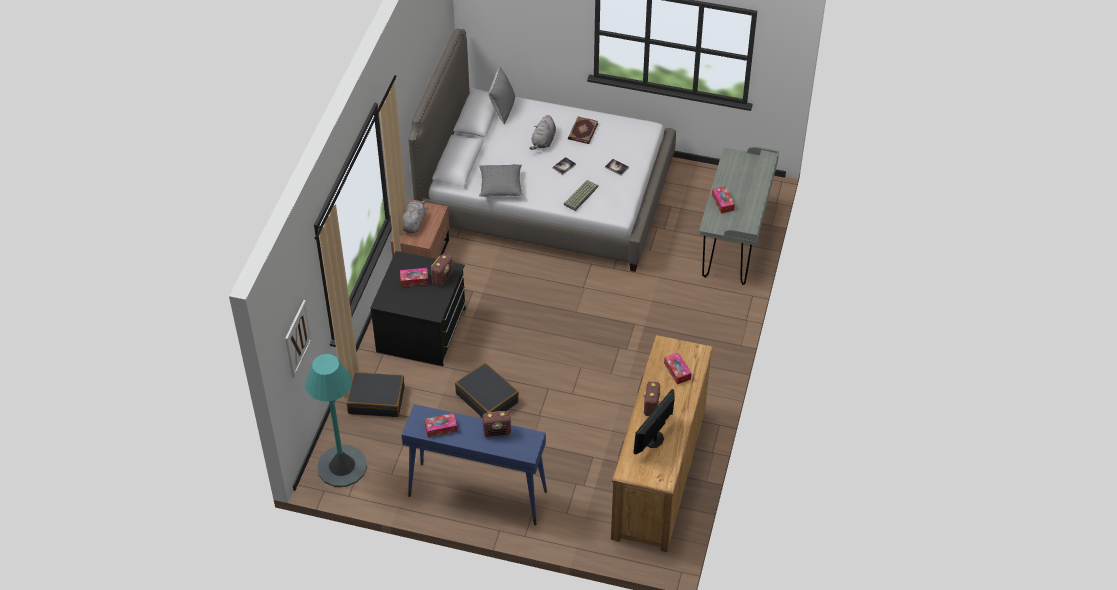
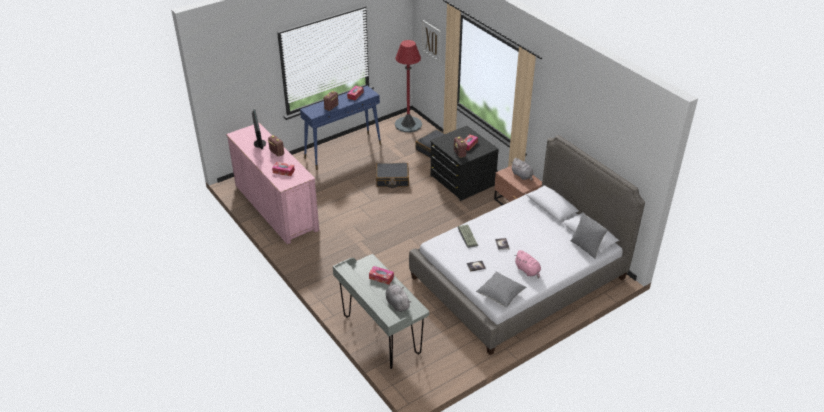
camera: 130 degrees right, 10 degrees down
turquoise floor lamp [305,354,367,487] -> red floor lamp [395,40,422,132]
grey pillow [479,164,523,197] -> grey pillow moved to [476,272,526,308]
grey plush toy [529,115,556,150] -> grey plush toy moved to [386,283,411,312]
book [568,117,598,144] -> pink plush toy [514,250,541,279]
brown dresser [611,335,713,552] -> pink dresser [226,123,319,245]

